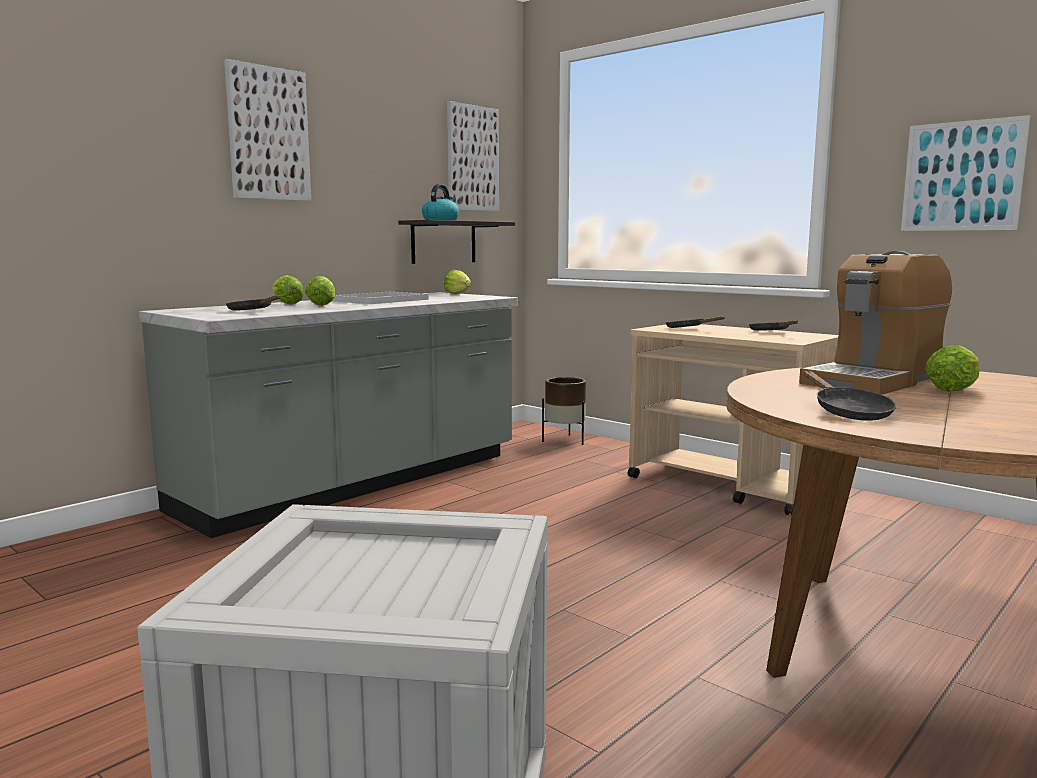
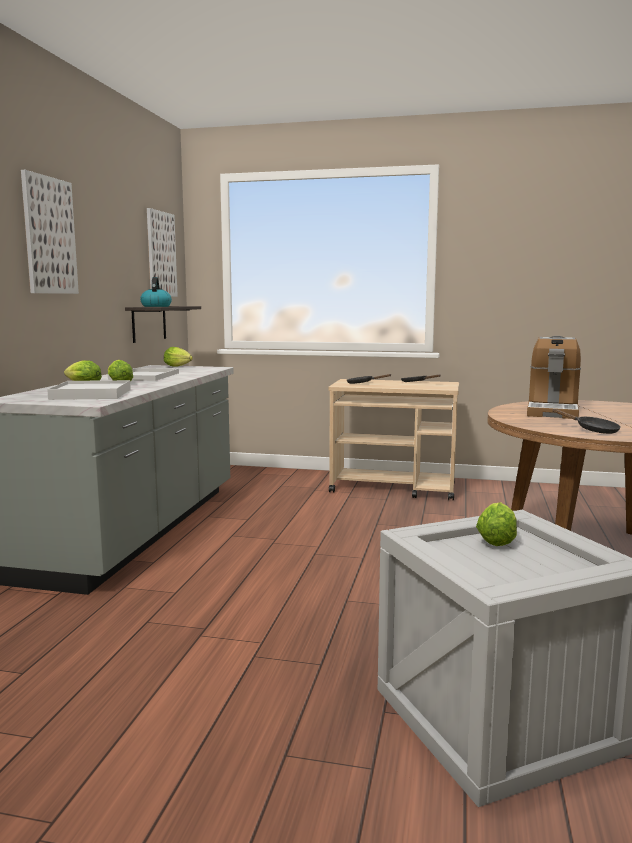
camera: 30 degrees left, 0 degrees up
black frying pan [226,295,280,311] -> white tray [47,380,131,400]
brown planter [542,377,586,445] -> none
picture [901,115,1031,231] -> none
lettuce [925,345,979,392] -> lettuce moved to [476,502,517,546]

